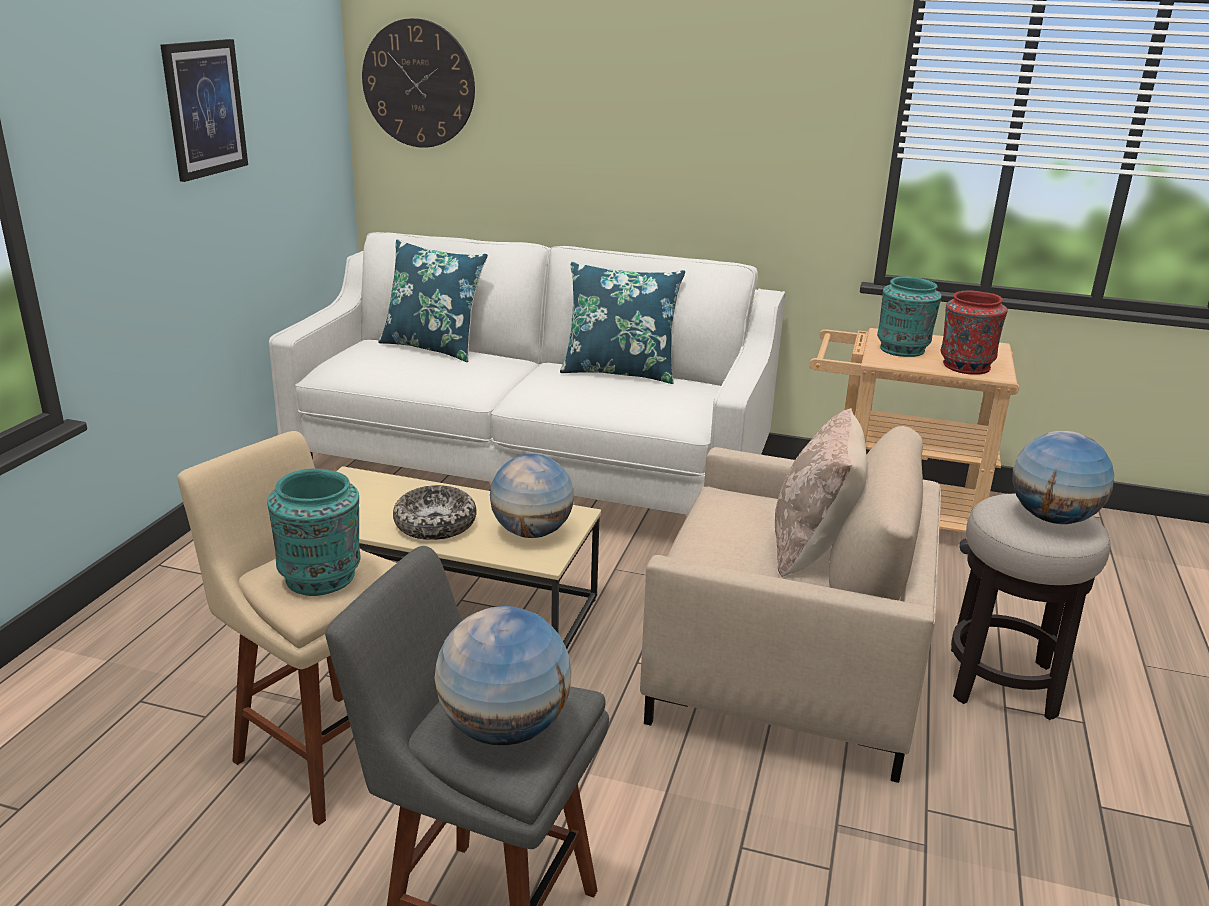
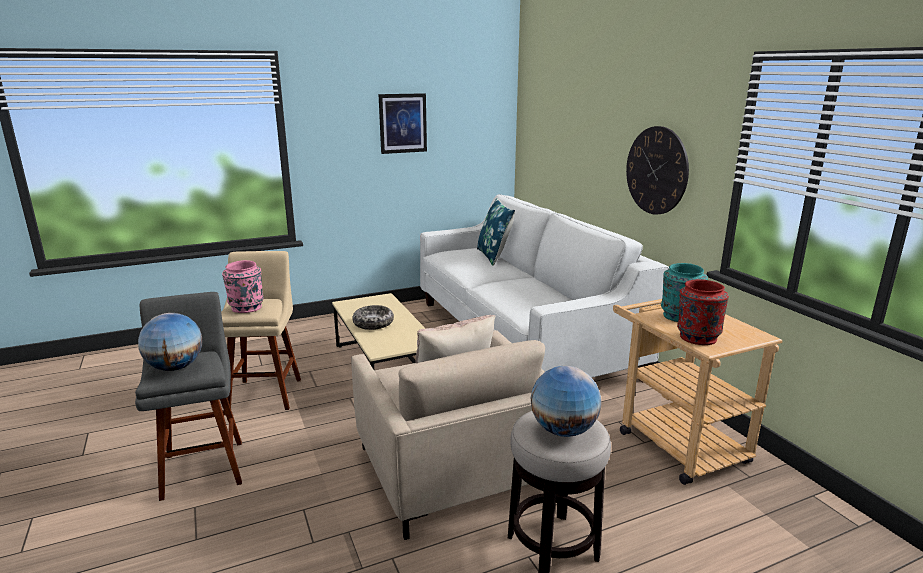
camera: 50 degrees right, 5 degrees down
turquoise vase [267,469,361,596] -> pink vase [222,260,264,313]
wall clock [362,18,475,148] -> wall clock moved to [626,126,689,215]
globe [490,454,574,538] -> none
blue pillow [560,262,685,384] -> none

